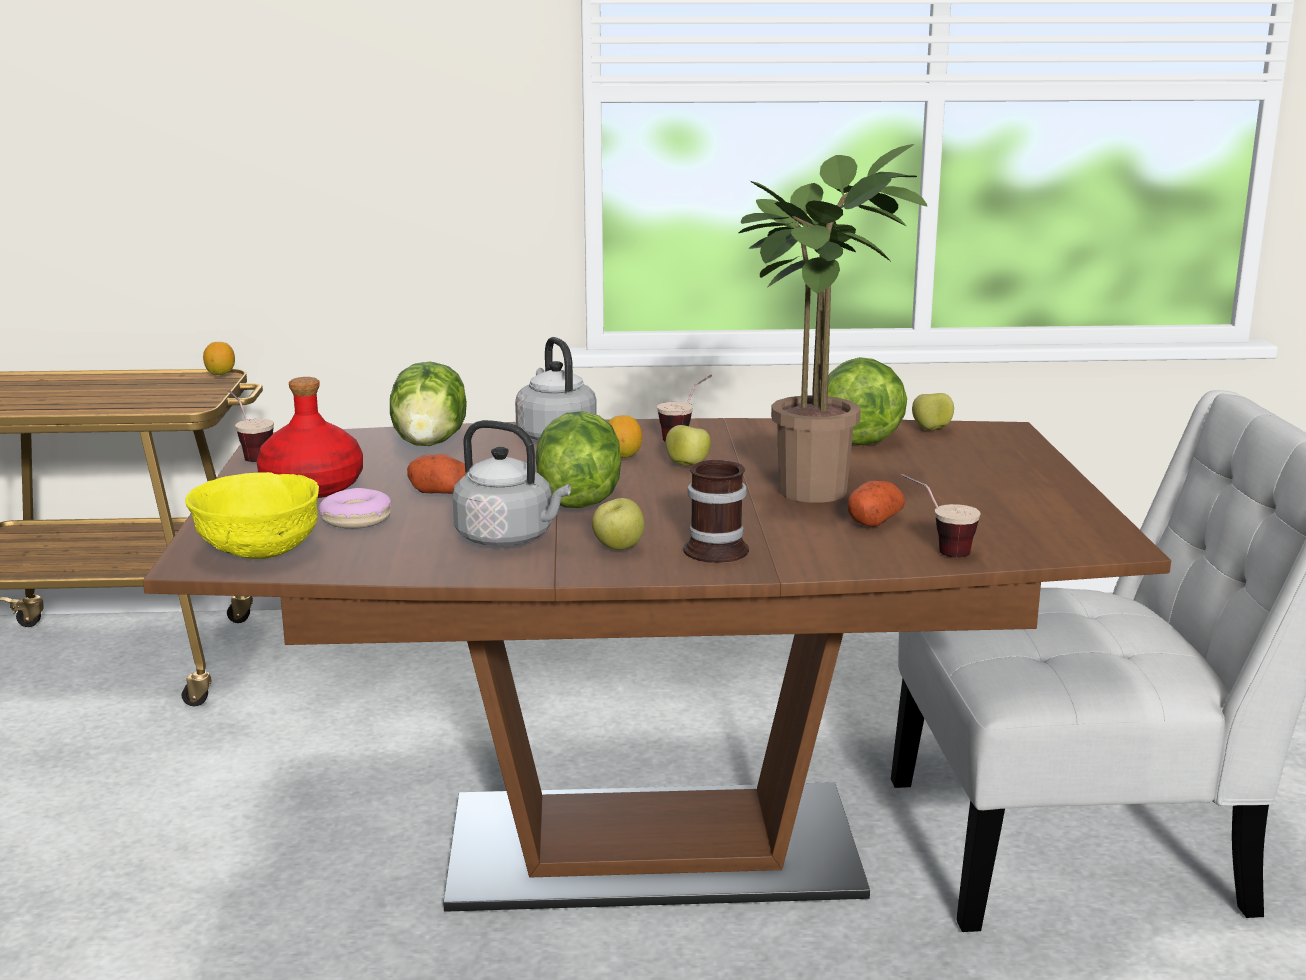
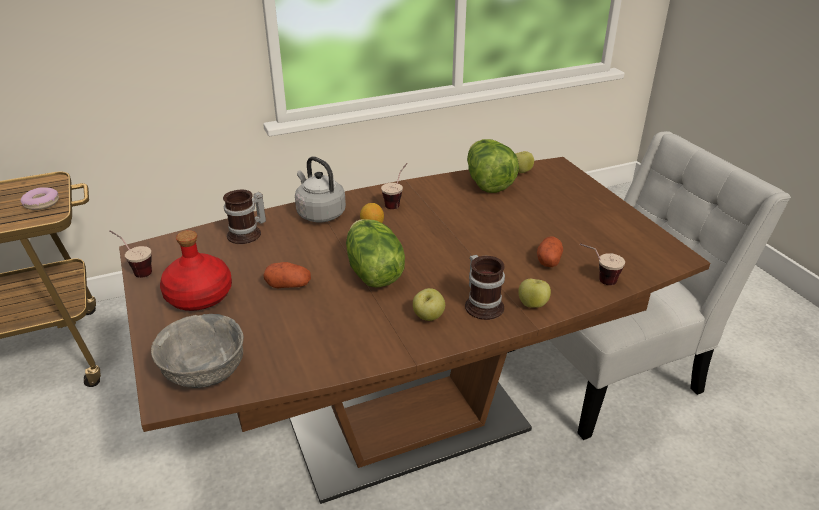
camera: 20 degrees left, 15 degrees up
yellow bowl [185,472,319,559] -> grey bowl [151,314,244,388]
lemon [203,342,235,375] -> none
donut [319,488,392,529] -> donut moved to [20,188,59,210]
lettuce [390,362,467,446] -> mug [223,189,266,244]
grey kettle [453,420,571,546] -> none
apple [665,425,711,466] -> apple moved to [518,279,551,307]
potted plant [738,144,928,503] -> none

